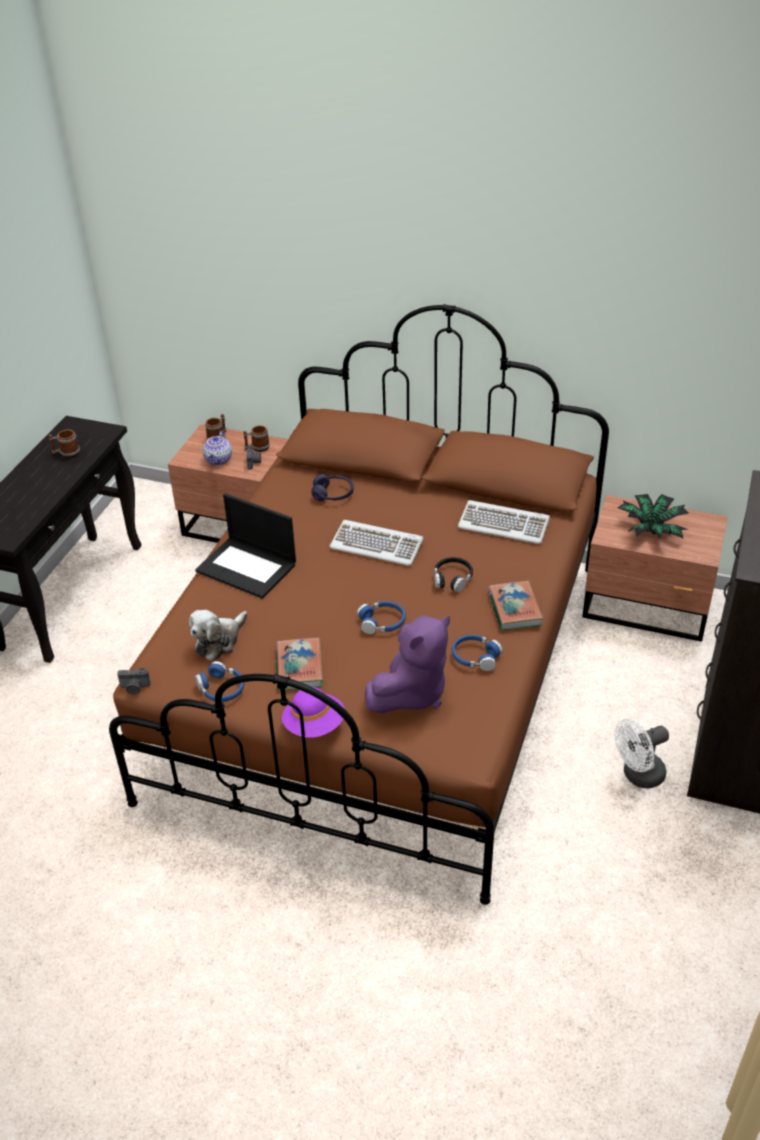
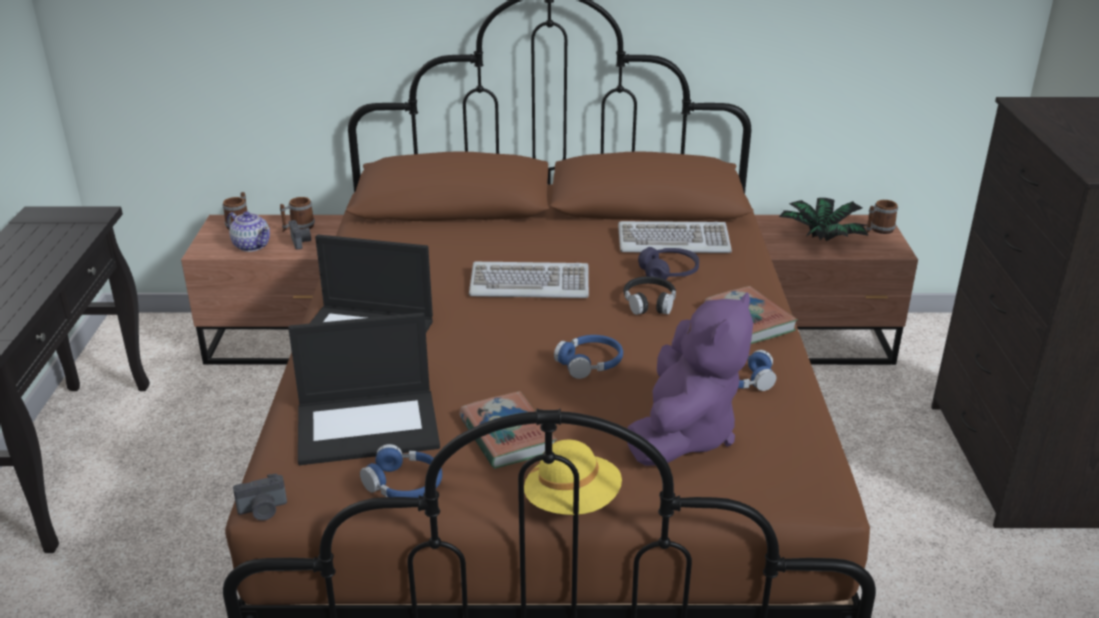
camera: 20 degrees left, 10 degrees down
mug [48,430,80,458] -> mug moved to [866,200,898,234]
plush toy [189,610,248,661] -> laptop [288,313,440,465]
teapot [203,431,232,465] -> teapot turned 45 degrees counterclockwise [227,211,270,252]
purple hat [282,687,345,738] -> yellow hat [524,440,622,515]
purple headphones [311,474,354,501] -> purple headphones moved to [638,247,699,280]
white fan [615,719,669,788] -> none

